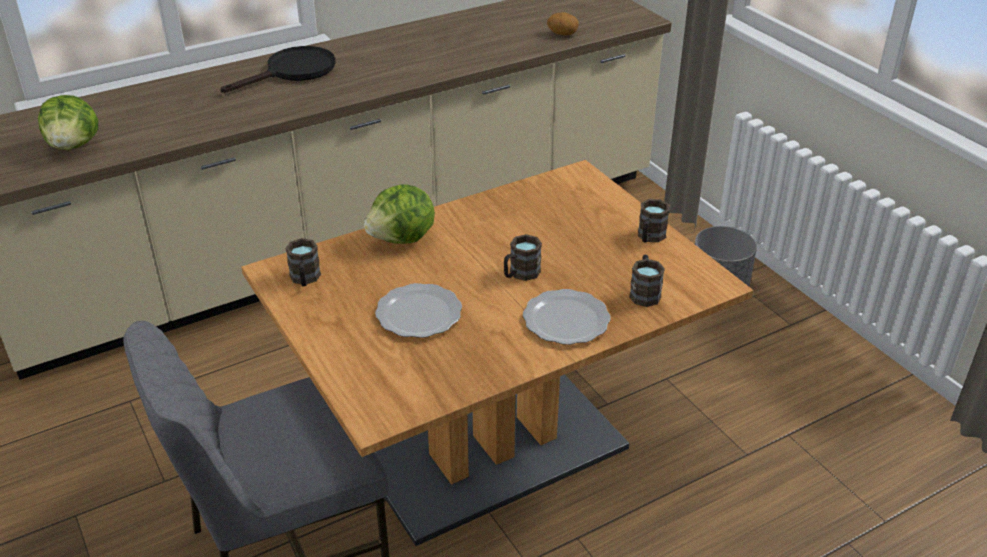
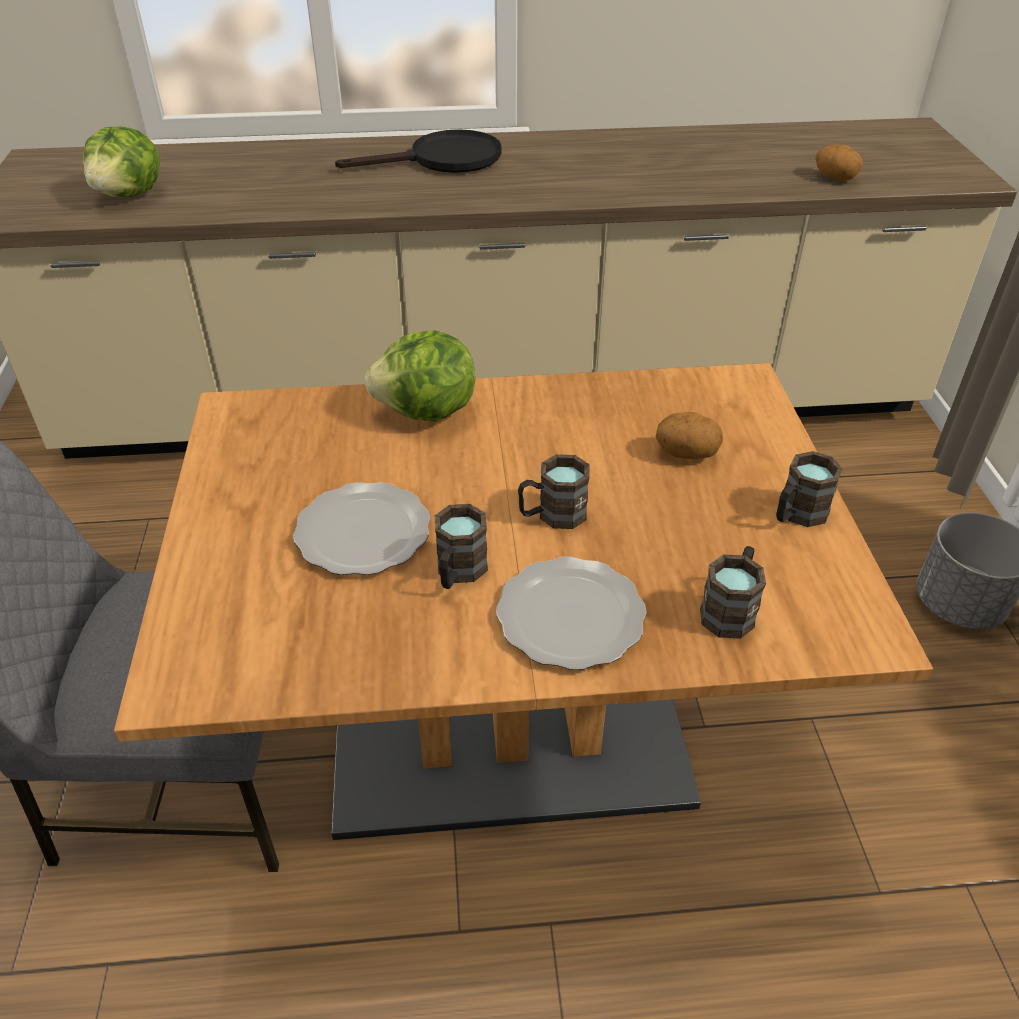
camera: 25 degrees right, 5 degrees up
brown mug [285,238,321,286] -> brown mug moved to [435,504,488,589]
none -> potato [656,412,723,459]

